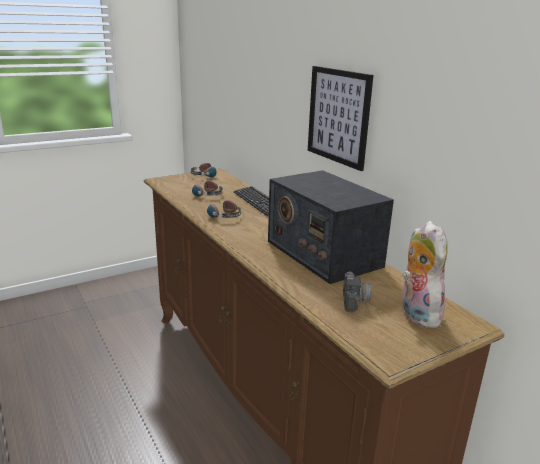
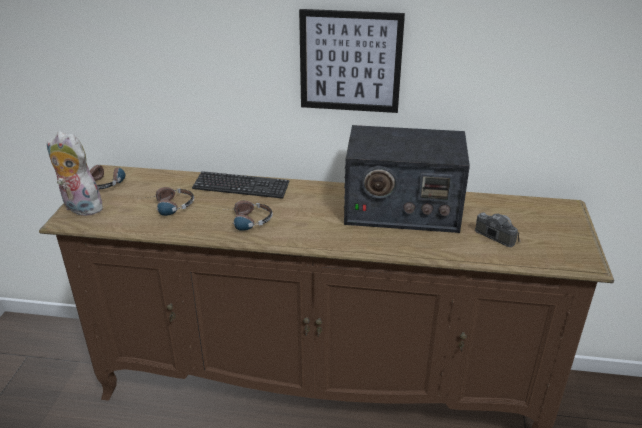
camera: 50 degrees left, 10 degrees up
plush toy [401,221,448,328] -> plush toy moved to [46,131,104,216]

